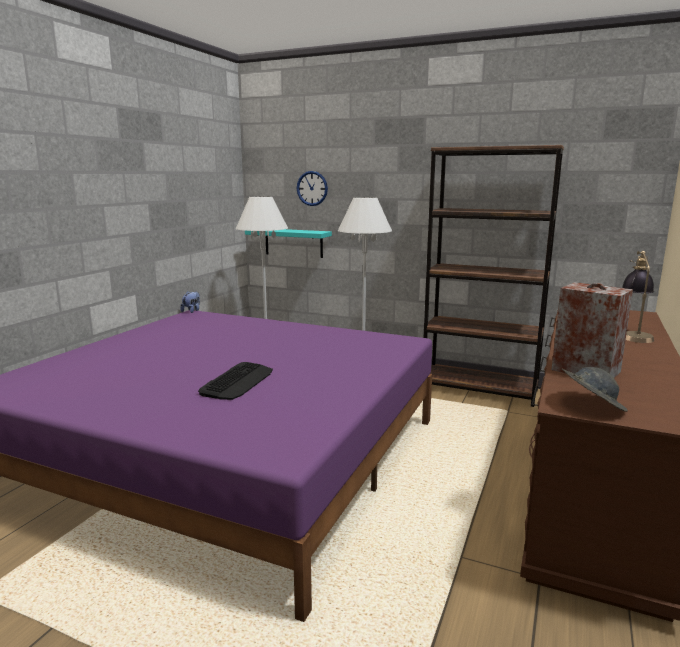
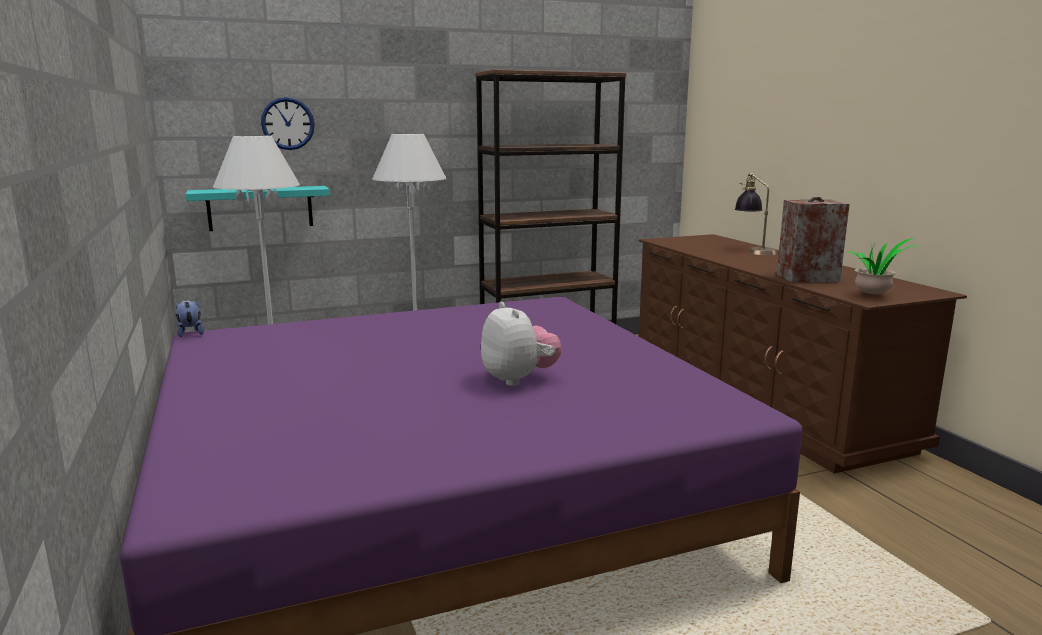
camera: 45 degrees left, 0 degrees up
keyboard [198,362,273,400] -> plush toy [481,302,561,386]
grey hat [562,367,628,412] -> potted plant [848,238,920,294]

